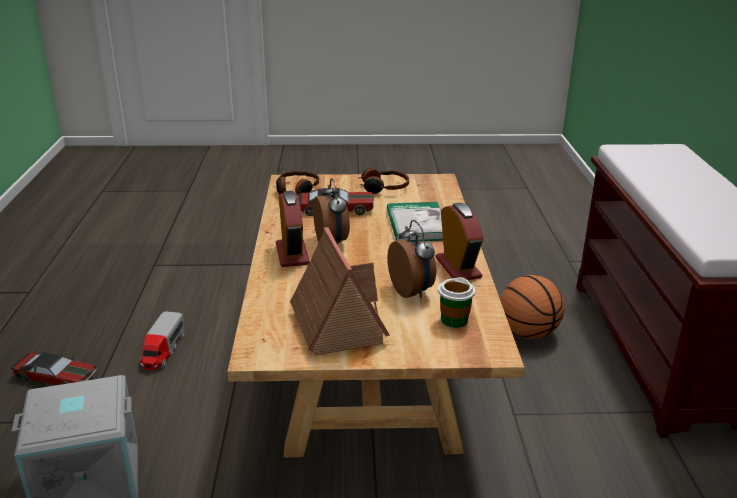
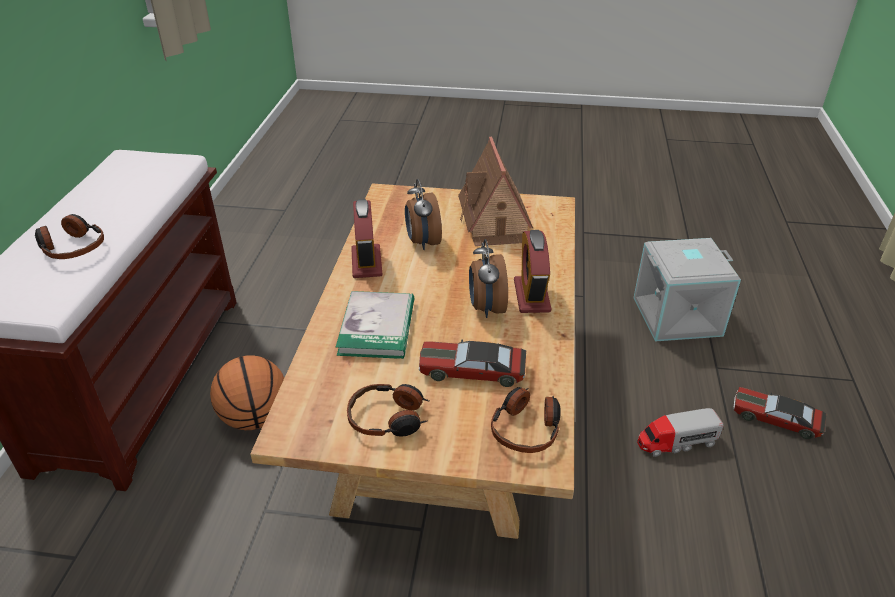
camera: 170 degrees left, 10 degrees up
toy truck [140,312,185,370] -> toy truck turned 120 degrees counterclockwise [637,408,724,457]
cup [438,277,475,328] -> none
none -> headphones [35,214,104,259]

